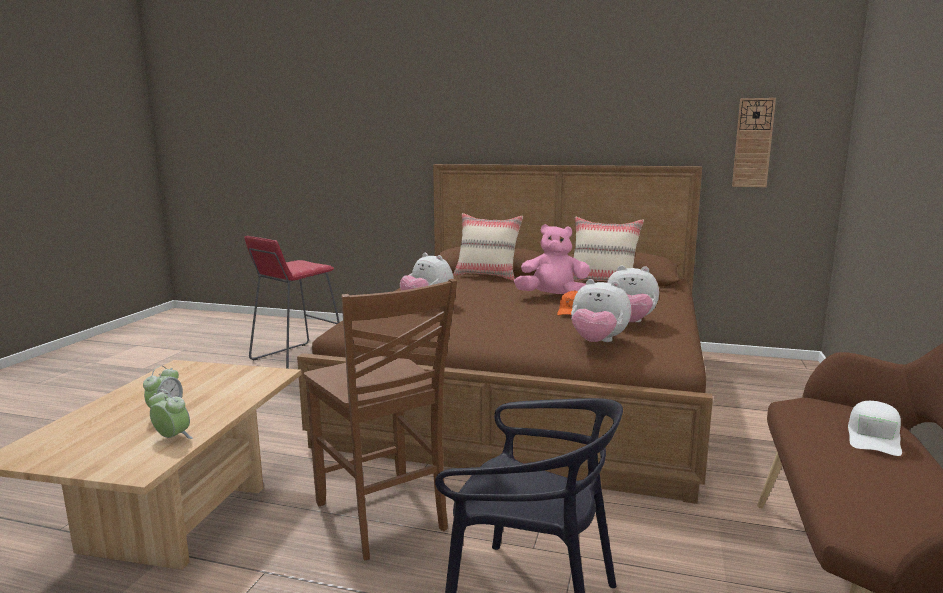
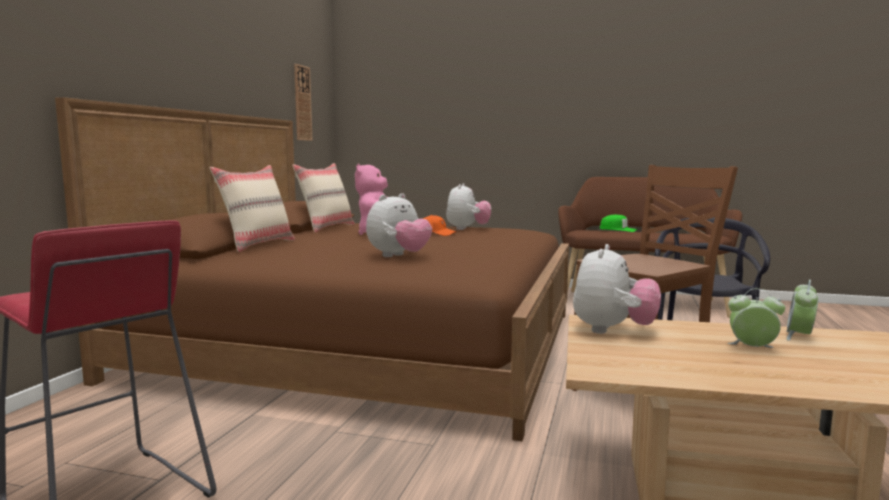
camera: 90 degrees left, 5 degrees down
plush toy [571,279,631,342] -> plush toy moved to [573,244,661,334]
white cap [848,401,902,456] -> green cap [599,215,638,232]

